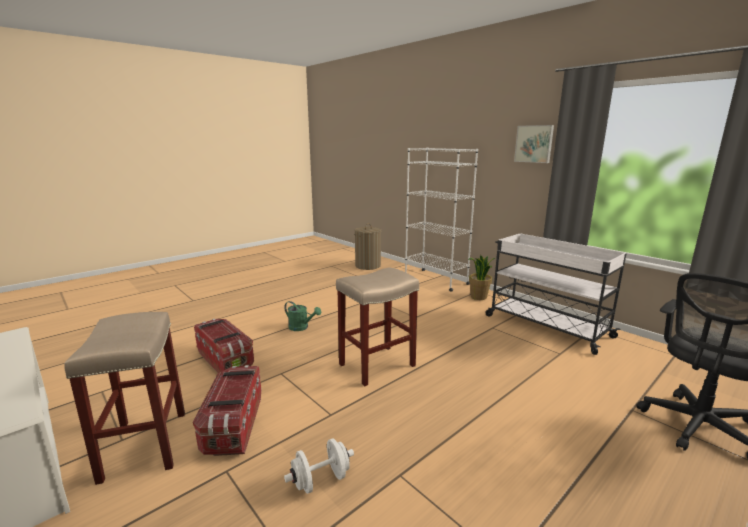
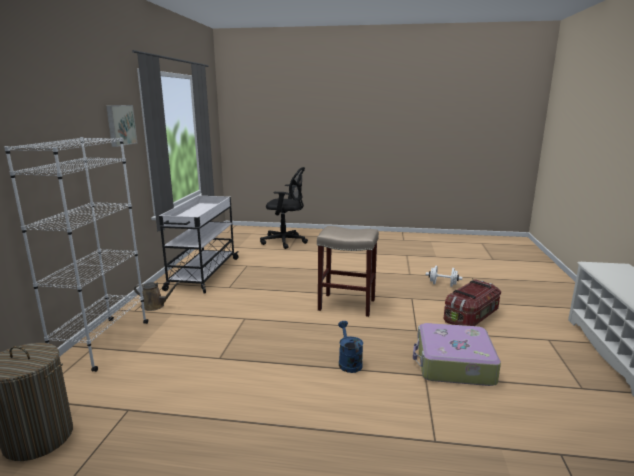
camera: 130 degrees left, 0 degrees up
beige stool [64,312,185,485] -> none
storage box [194,319,254,373] -> suitcase [413,323,501,386]
green watering can [284,301,321,331] -> blue watering can [338,321,363,373]
potted plant [468,255,495,300] -> brown watering can [134,282,180,311]

